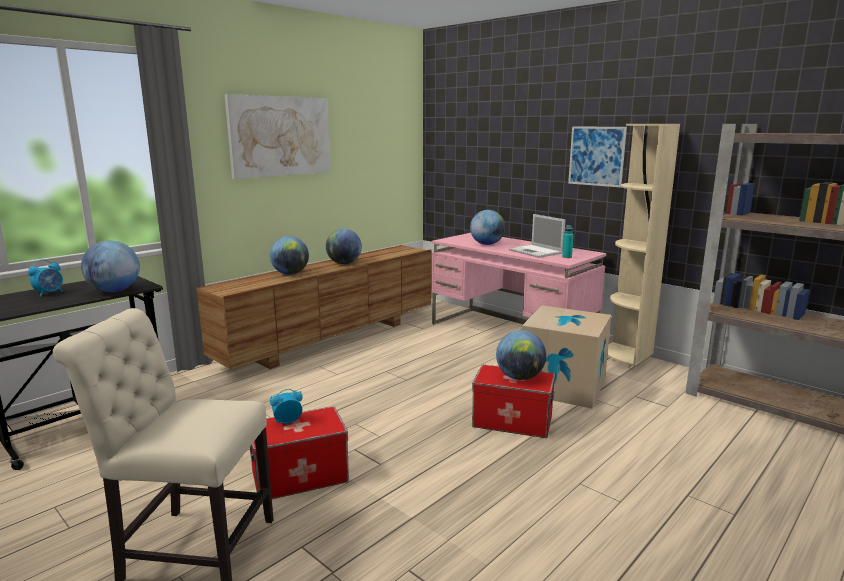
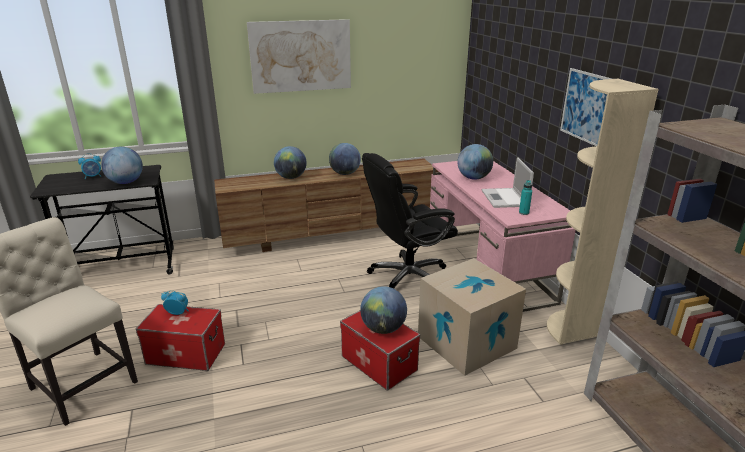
camera: 30 degrees right, 10 degrees up
none -> black office chair [362,153,458,289]

